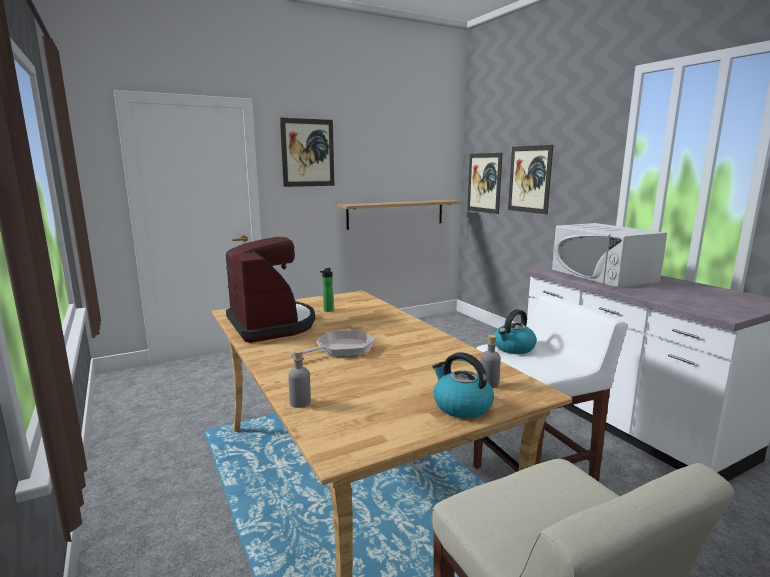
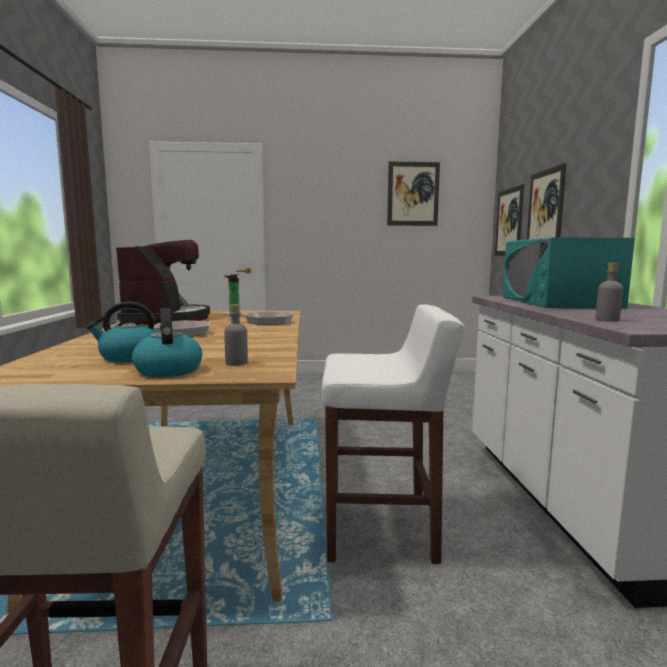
camera: 25 degrees right, 5 degrees down
picture [280,118,335,187] -> picture moved to [387,161,440,226]
grey bottle [288,349,311,408] -> grey bottle moved to [595,263,623,321]
shelf [337,200,461,230] -> none
kettle [494,309,537,354] -> kettle moved to [86,302,157,363]
white microwave [552,223,667,288] -> turquoise microwave [503,237,635,308]
none -> frying pan [222,311,294,325]

